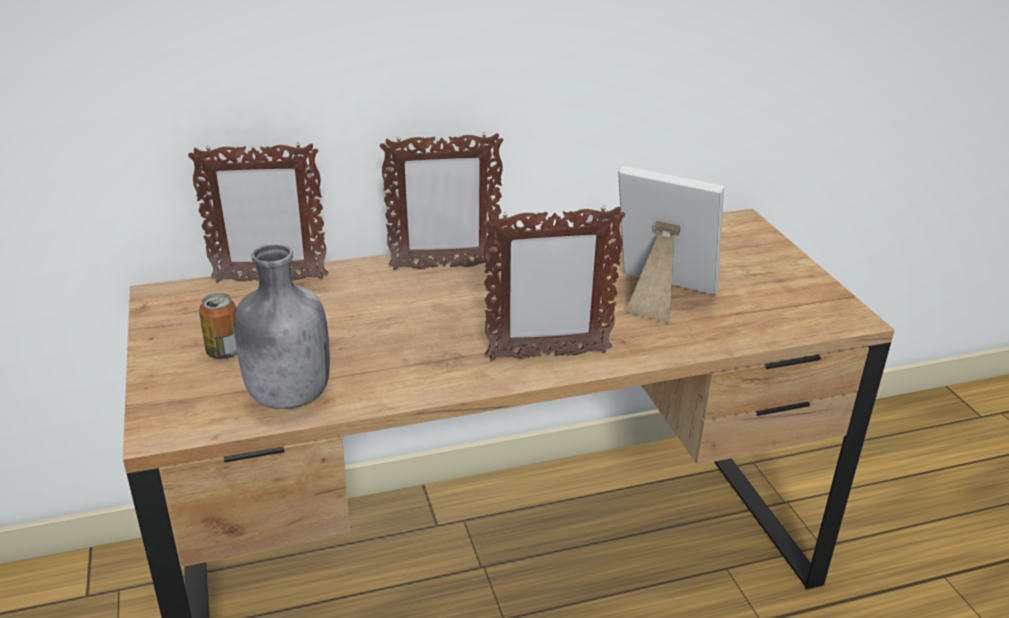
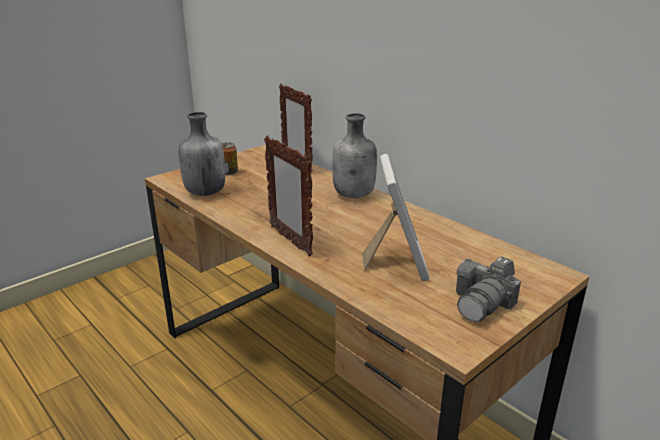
camera: 65 degrees right, 5 degrees down
picture frame [380,132,503,270] -> grey bottle [332,113,377,198]
none -> camera [456,256,521,322]

